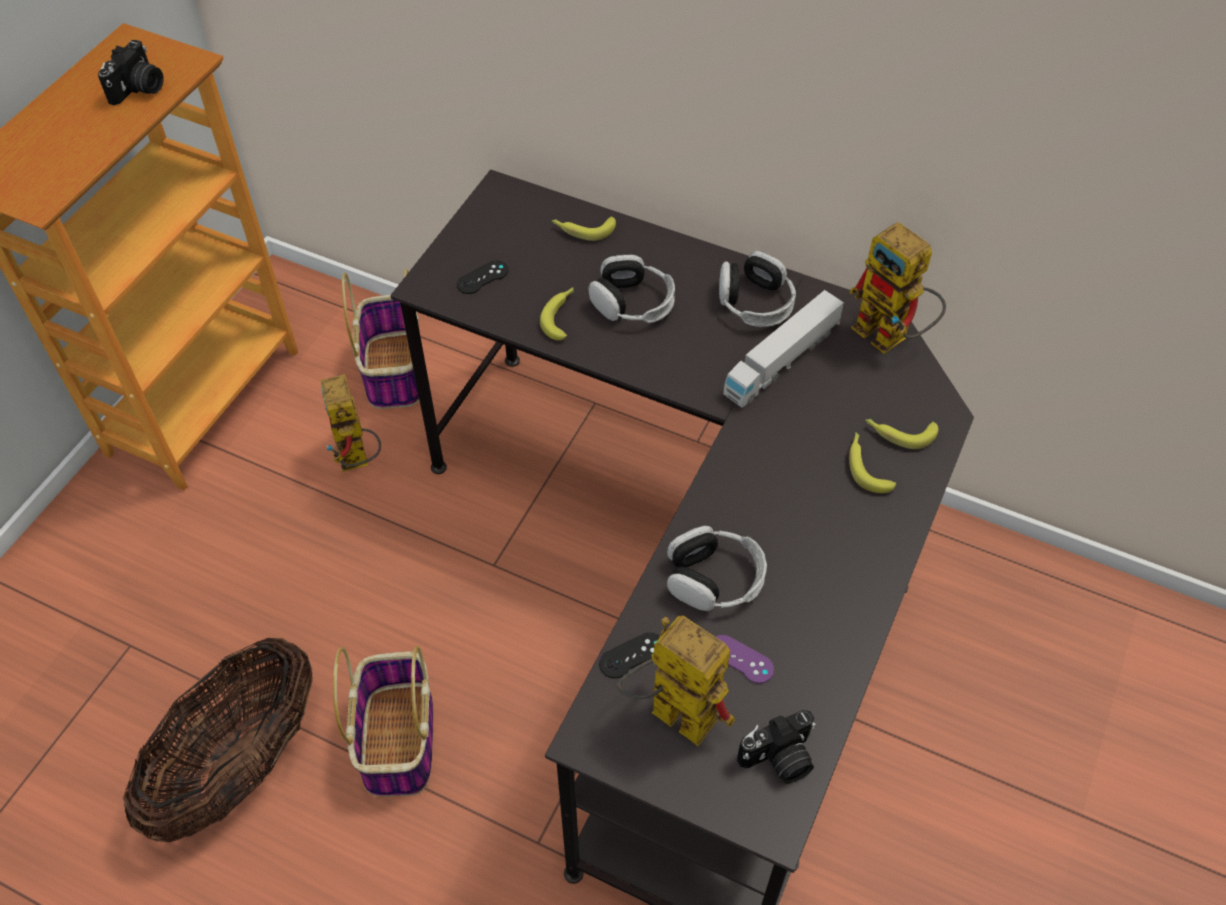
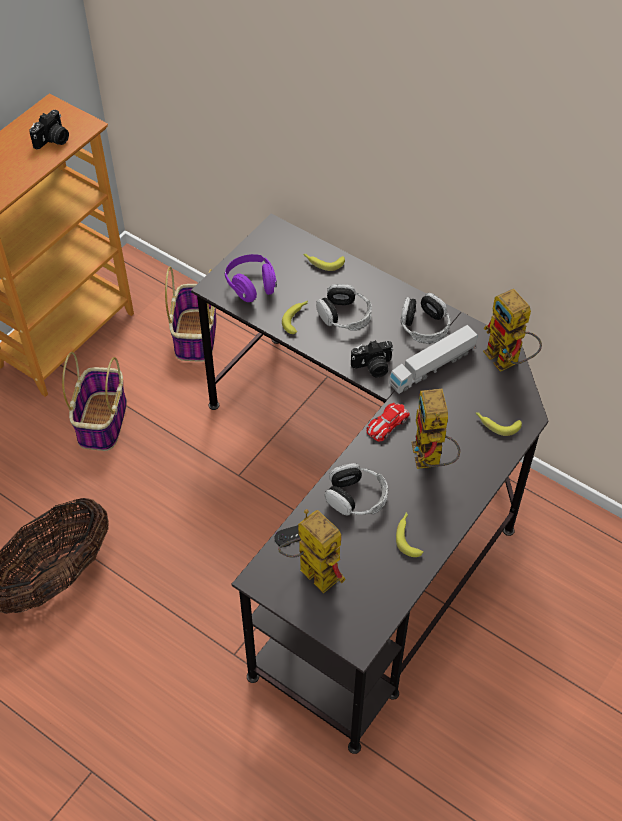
camera: 10 degrees right, 0 degrees up
toy robot [320,374,381,472] -> toy robot moved to [412,389,460,469]
basket [333,646,433,797] -> basket moved to [62,352,127,451]
black game controller [457,260,509,294] -> purple headphones [225,254,277,302]
purple game controller [716,635,774,684] -> none
camera [737,710,816,784] -> camera moved to [351,340,394,378]
banana [849,432,896,493] -> banana moved to [396,512,423,557]
none -> toy car [367,403,411,441]

